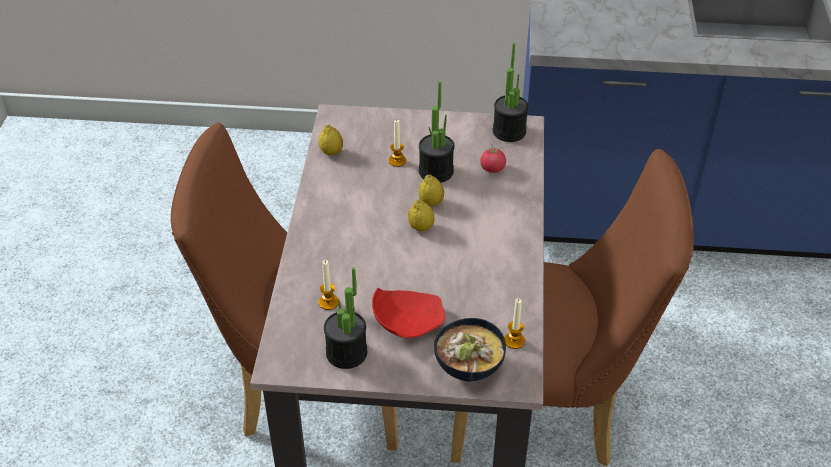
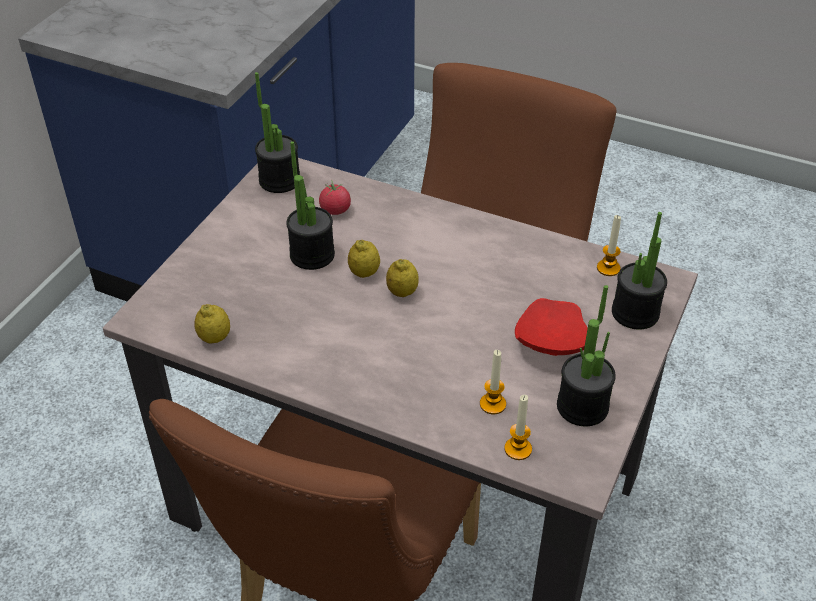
camera: 70 degrees left, 0 degrees up
candle [389,120,406,167] -> candle moved to [504,395,532,460]
bowl [434,318,506,382] -> potted plant [612,212,667,330]

